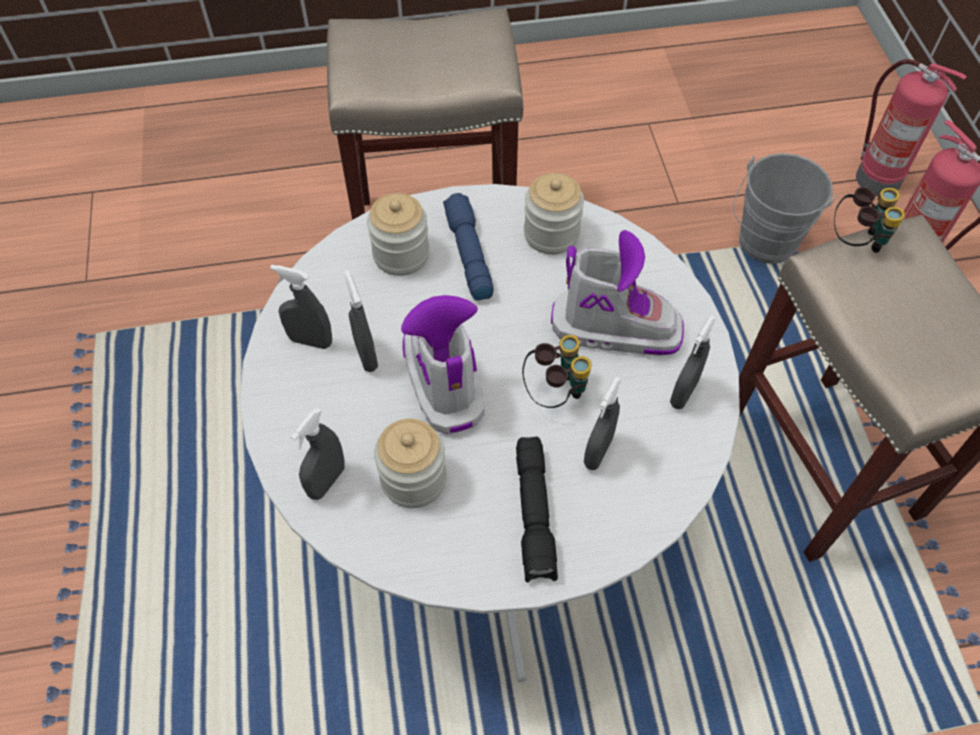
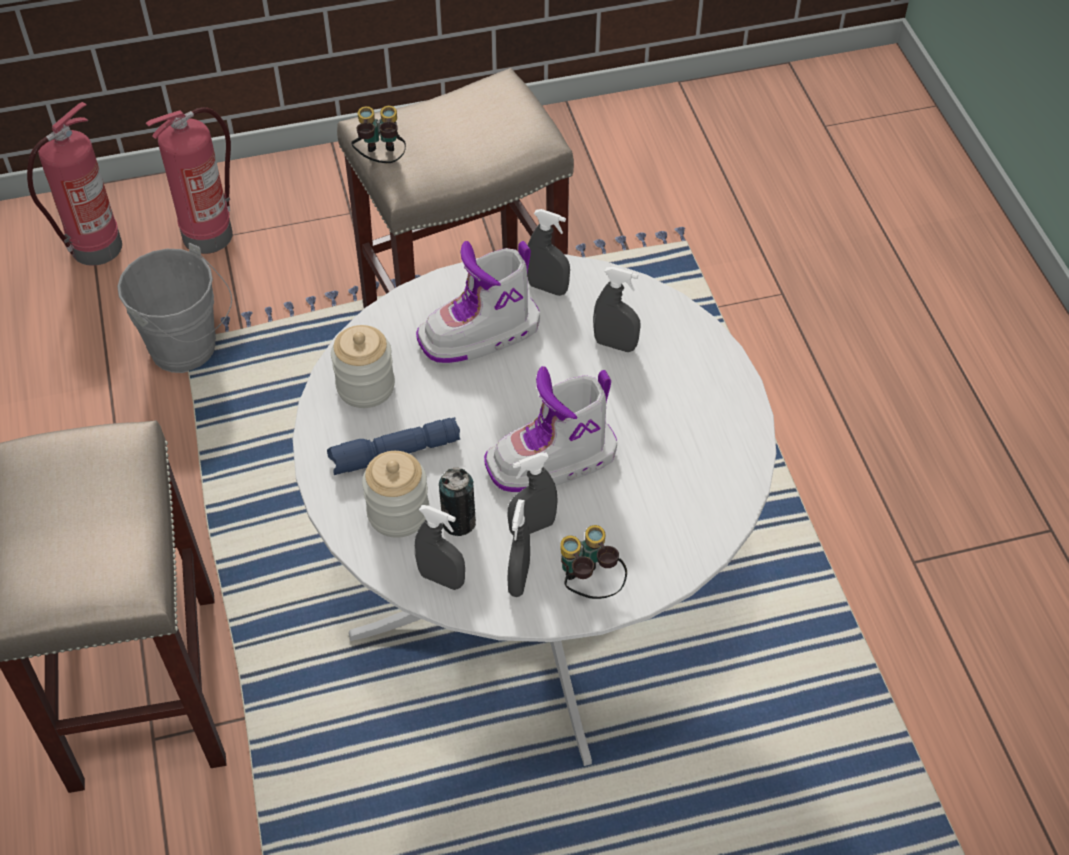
camera: 95 degrees left, 5 degrees down
grey spray bottle [290,408,345,500] -> grey spray bottle moved to [415,505,465,590]
jar [374,418,447,508] -> none
black flashlight [516,437,558,583] -> none
binoculars [522,335,592,408] -> binoculars moved to [560,525,627,599]
boot [551,230,684,356] -> boot turned 120 degrees counterclockwise [416,241,540,364]
none -> can [439,468,476,536]

